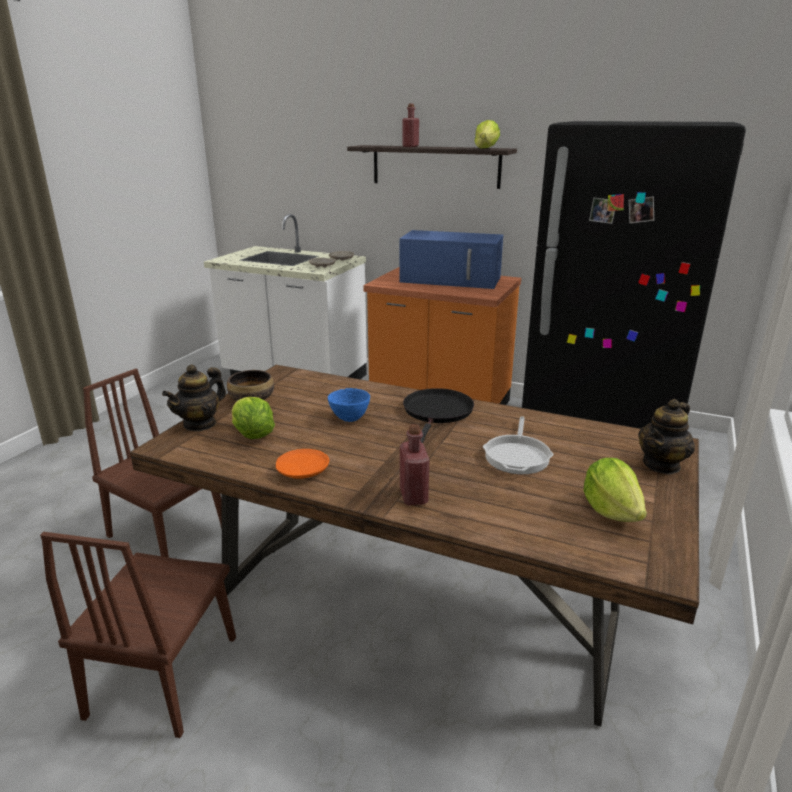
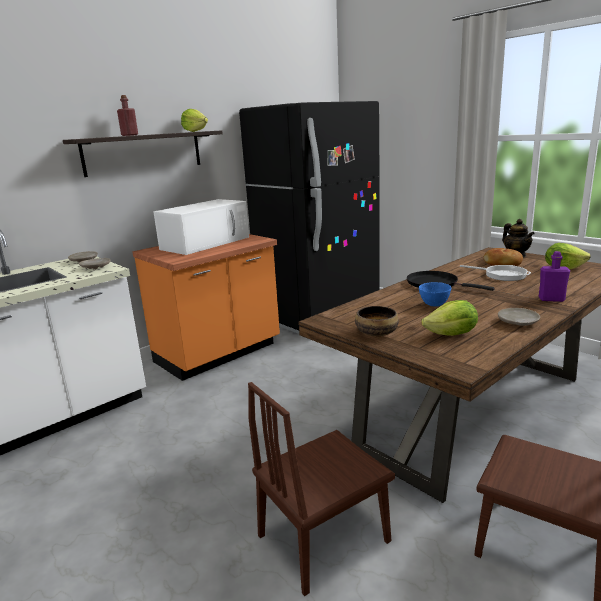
camera: 65 degrees left, 5 degrees down
teapot [162,364,226,432] -> none
orange plate [276,449,329,479] -> beige plate [498,308,540,326]
blue microwave [400,230,503,289] -> white microwave [154,199,249,255]
red bottle [400,424,429,506] -> purple bottle [539,251,570,302]
none -> bread [484,248,523,266]

